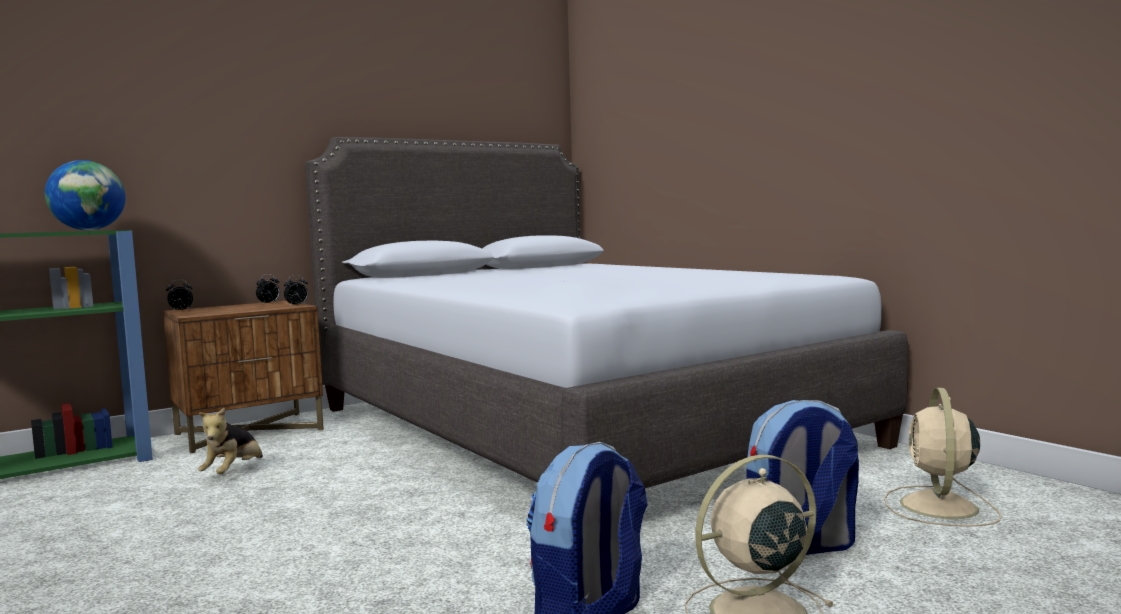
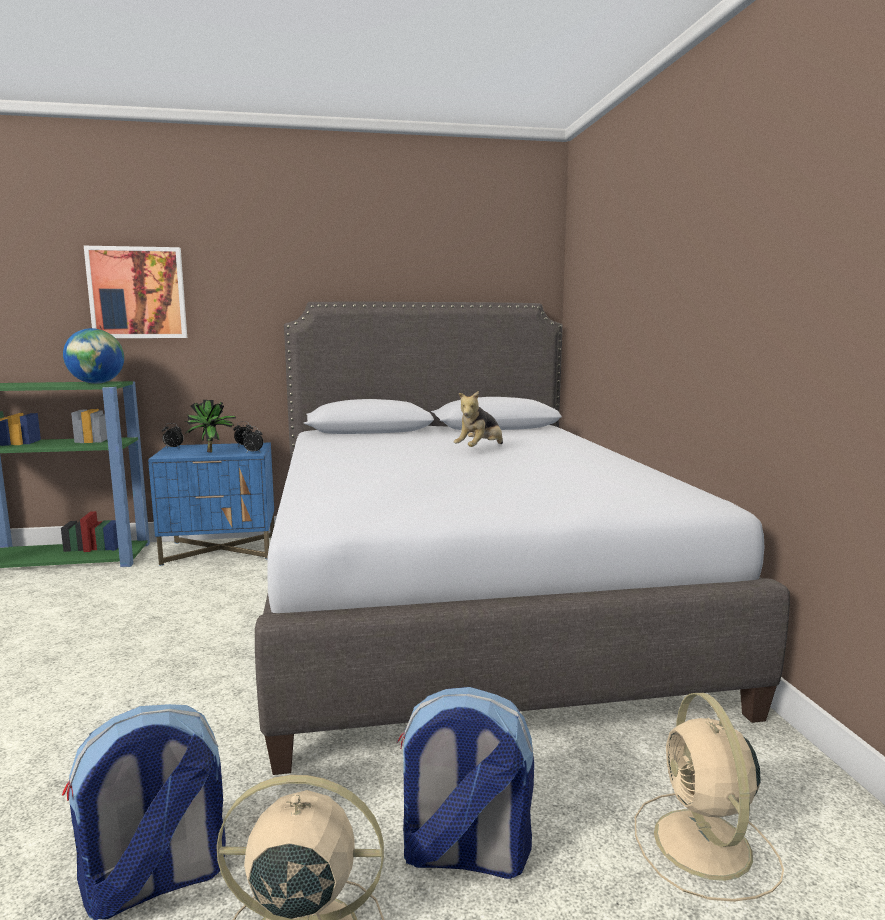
camera: 25 degrees right, 5 degrees up
brown nightstand [163,301,324,454] -> blue nightstand [148,442,274,566]
plush toy [198,407,263,474] -> plush toy moved to [454,391,503,447]
beige fan [884,388,1001,527] -> beige fan turned 45 degrees counterclockwise [635,693,784,902]
none -> picture [84,246,187,338]
none -> potted plant [185,400,236,453]

